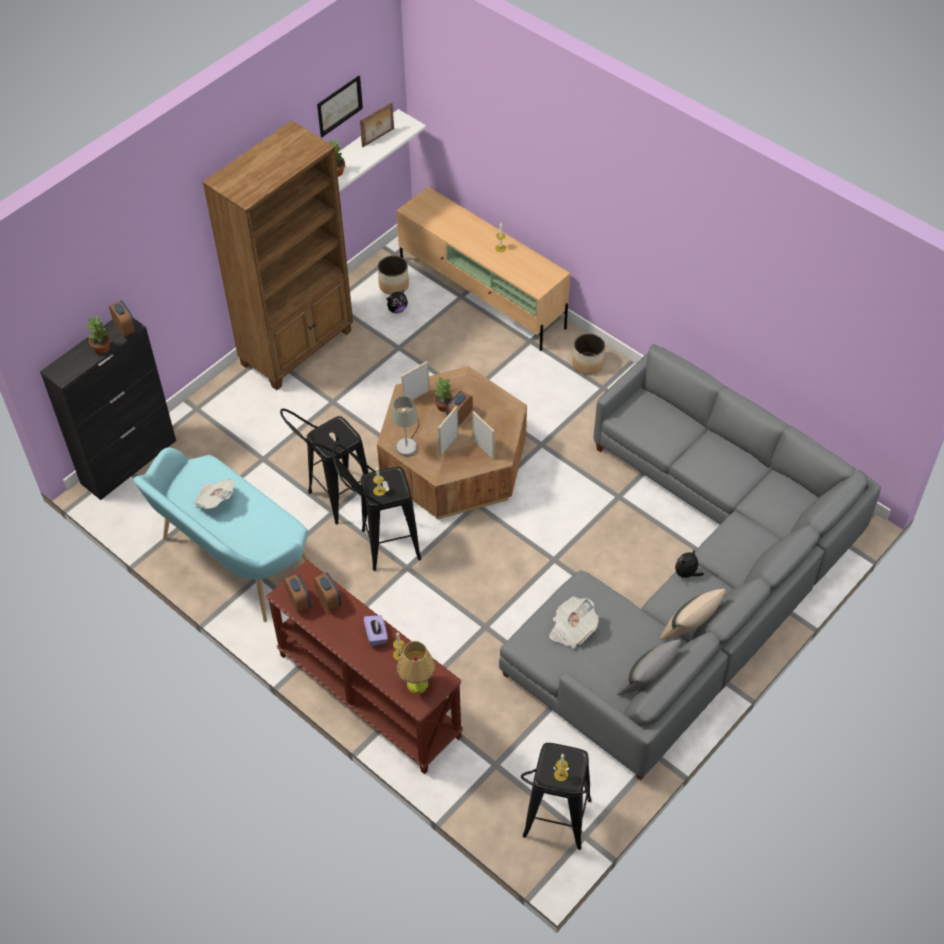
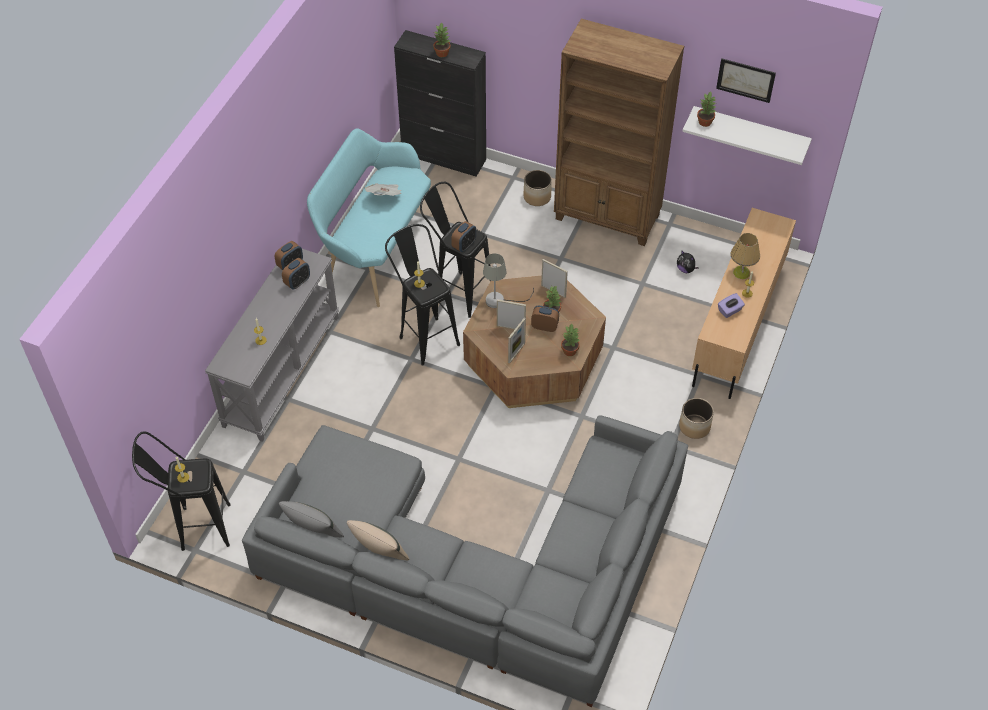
camera: 70 degrees right, 0 degrees up
alarm clock [109,301,137,337] -> alarm clock moved to [451,221,476,252]
brown console table [266,560,463,774] -> grey console table [205,249,339,442]
picture frame [360,102,394,148] -> none
purple tissue box [364,615,388,646] -> purple tissue box moved to [718,293,745,318]
planter [378,256,409,295] -> planter moved to [523,170,552,206]
table lamp [397,641,435,693] -> table lamp moved to [730,233,760,279]
newspaper [549,597,599,648] -> none
plush toy [675,550,704,579] -> none
none -> potted plant [561,323,580,356]

